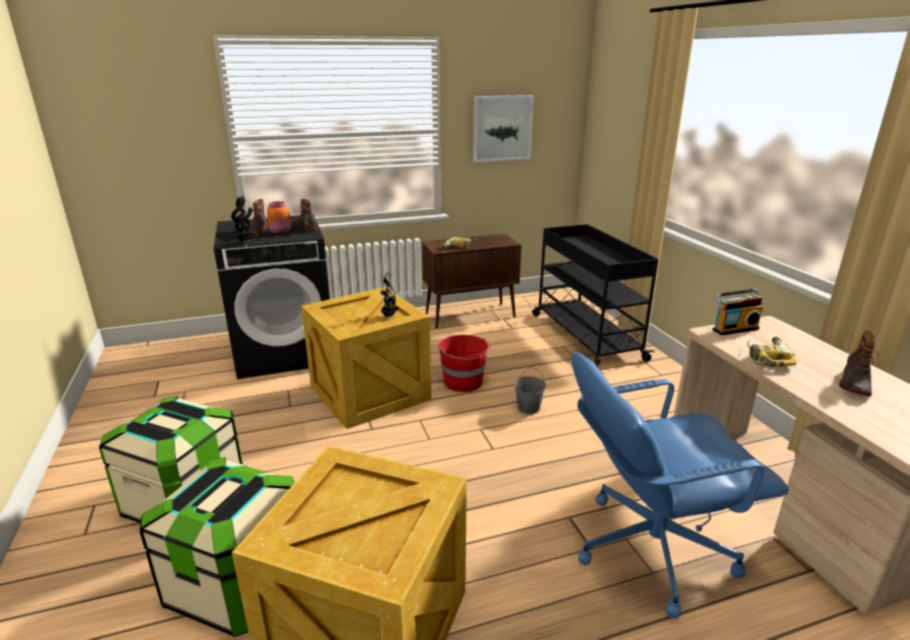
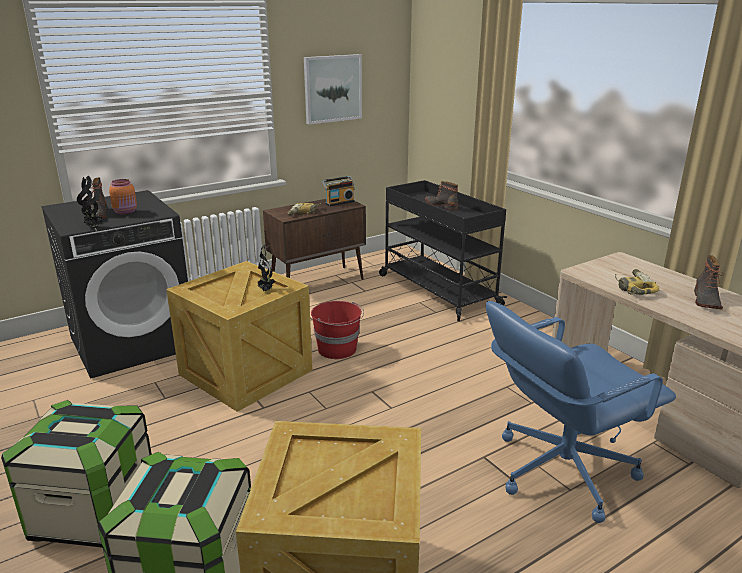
camera: 15 degrees left, 0 degrees up
boot [296,199,317,232] -> boot moved to [425,181,458,211]
grey bucket [514,367,546,414] -> none
radio [713,288,763,335] -> radio moved to [322,176,355,206]

